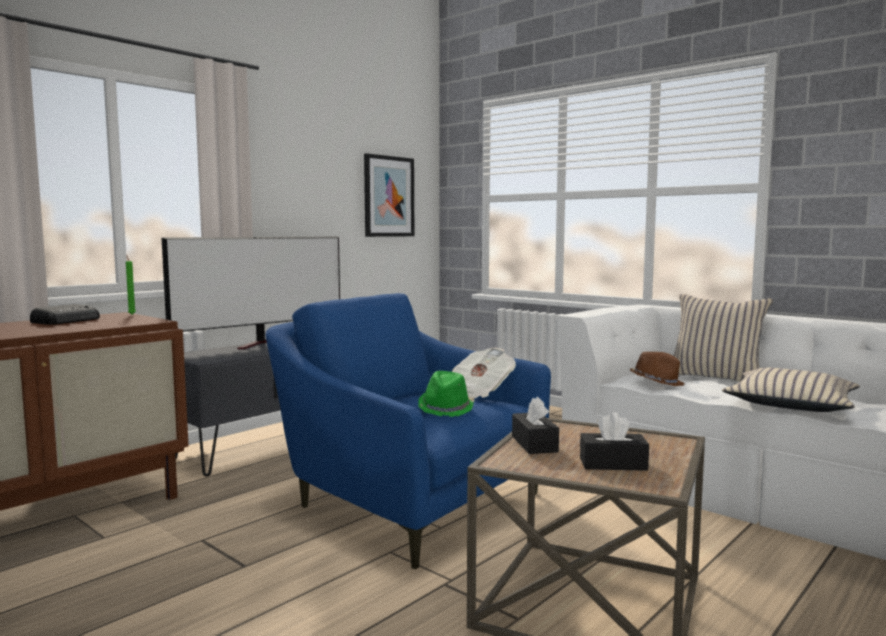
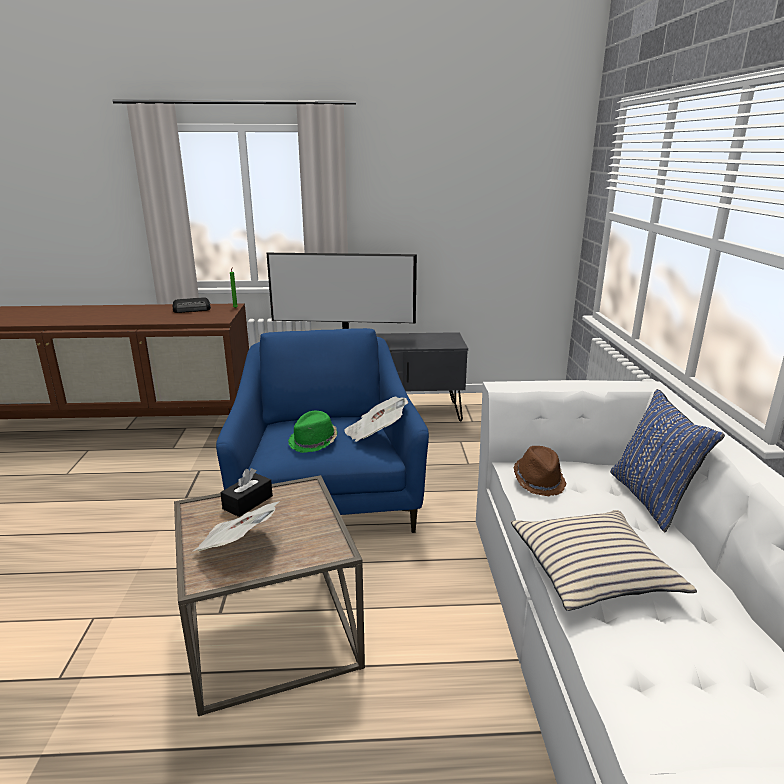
camera: 45 degrees right, 15 degrees up
picture [364,153,414,237] -> none
black tissue box [580,412,649,471] -> newspaper [192,501,280,552]
beige pillow [674,294,773,382] -> blue pillow [610,389,725,532]

